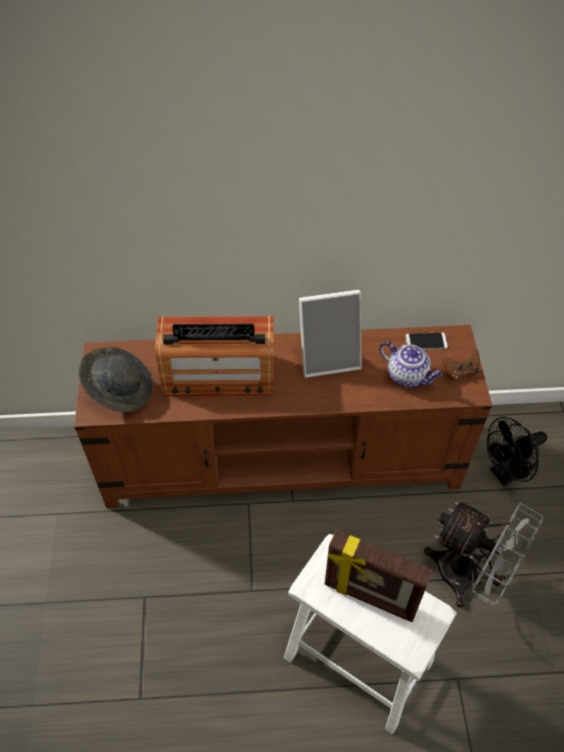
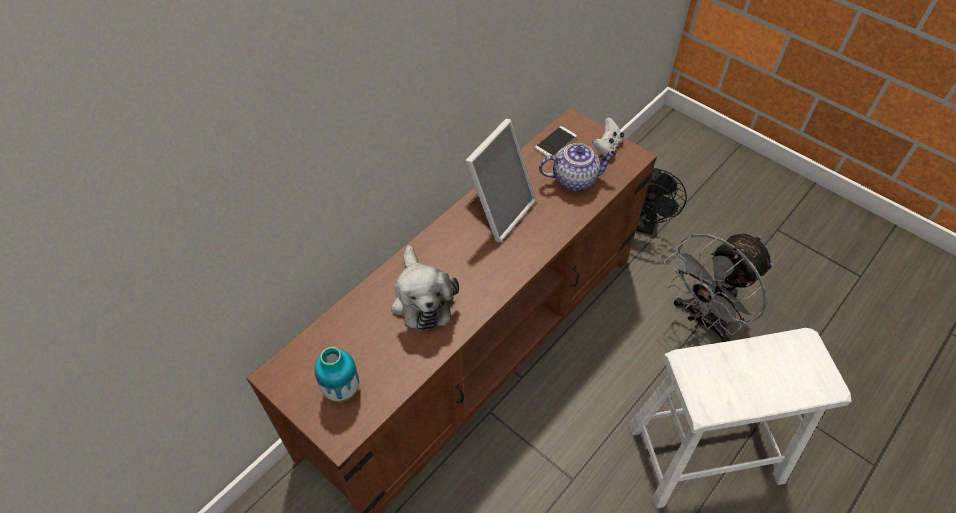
camera: 45 degrees left, 0 degrees up
grey hat [79,347,153,412] -> vase [315,347,359,403]
radio [155,316,274,396] -> plush toy [391,245,459,332]
picture frame [325,530,432,622] -> none
grey fan [424,502,543,608] -> grey fan turned 150 degrees clockwise [664,234,773,342]
brown game controller [442,349,480,381] -> white game controller [593,117,624,157]

